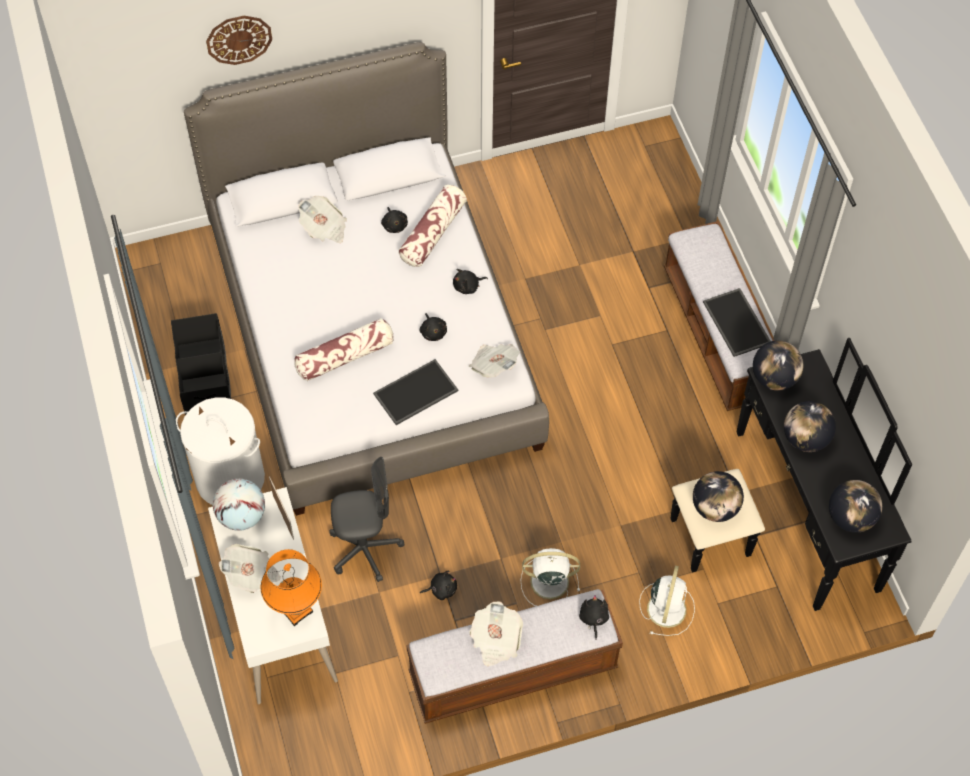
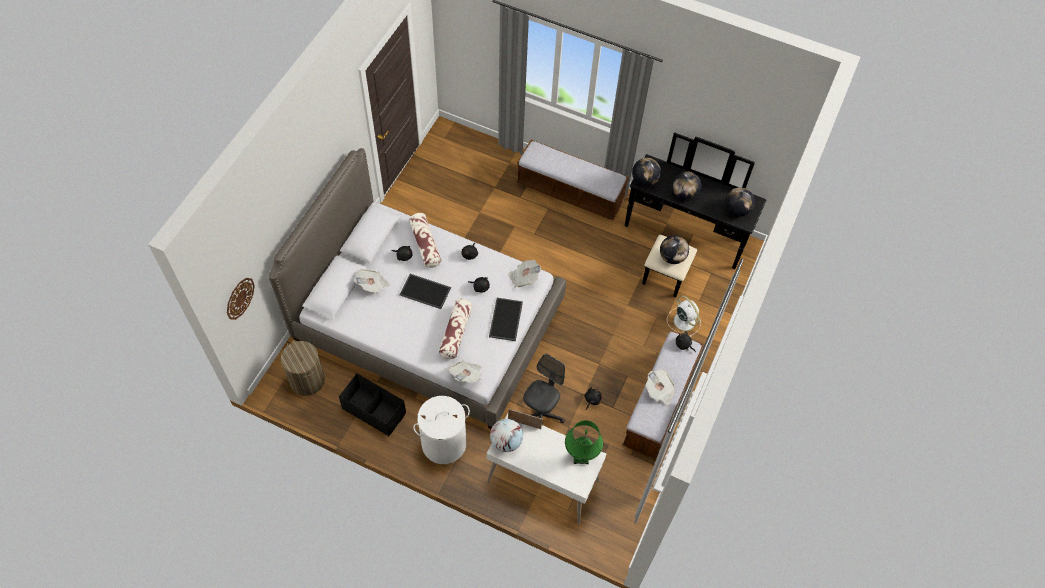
camera: 50 degrees left, 0 degrees up
wall clock [206,16,272,65] -> wall clock moved to [227,278,255,320]
newspaper [219,544,281,593] -> newspaper moved to [449,360,482,383]
orange table lamp [261,549,322,626] -> green table lamp [565,420,603,464]
white fan [521,548,580,606] -> none
tray [703,288,771,357] -> tray moved to [399,274,451,309]
none -> laundry basket [281,340,325,396]

